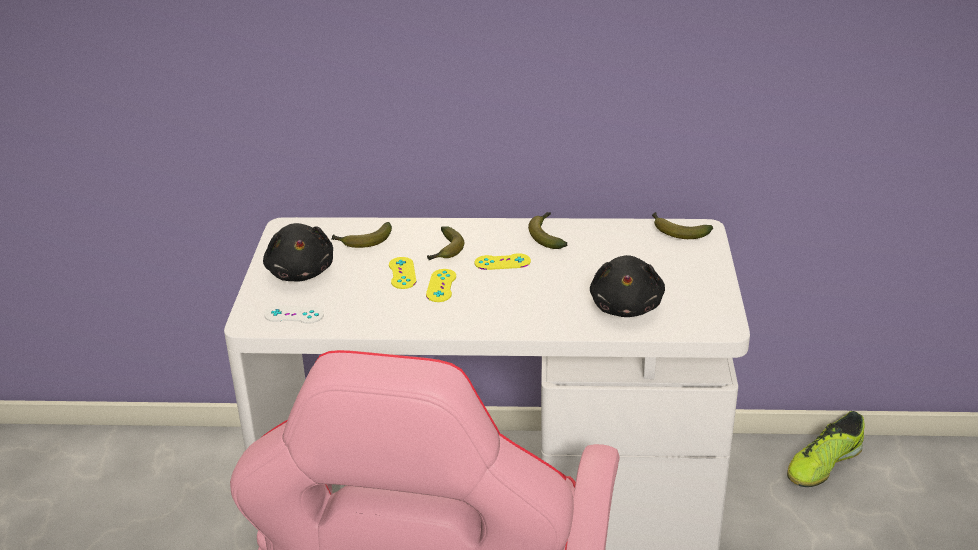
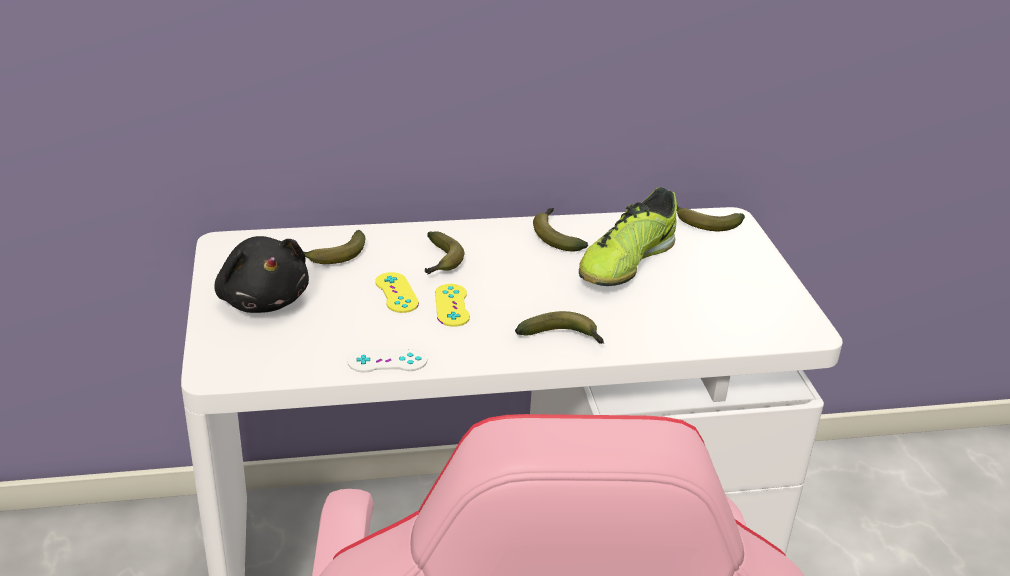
camera: 15 degrees left, 0 degrees up
white game controller [264,305,324,324] -> white game controller moved to [347,349,427,372]
yellow game controller [475,253,531,270] -> none
black plush toy [590,255,665,317] -> none
shoe [787,411,864,487] -> shoe moved to [579,187,677,286]
none -> banana [515,311,604,344]

